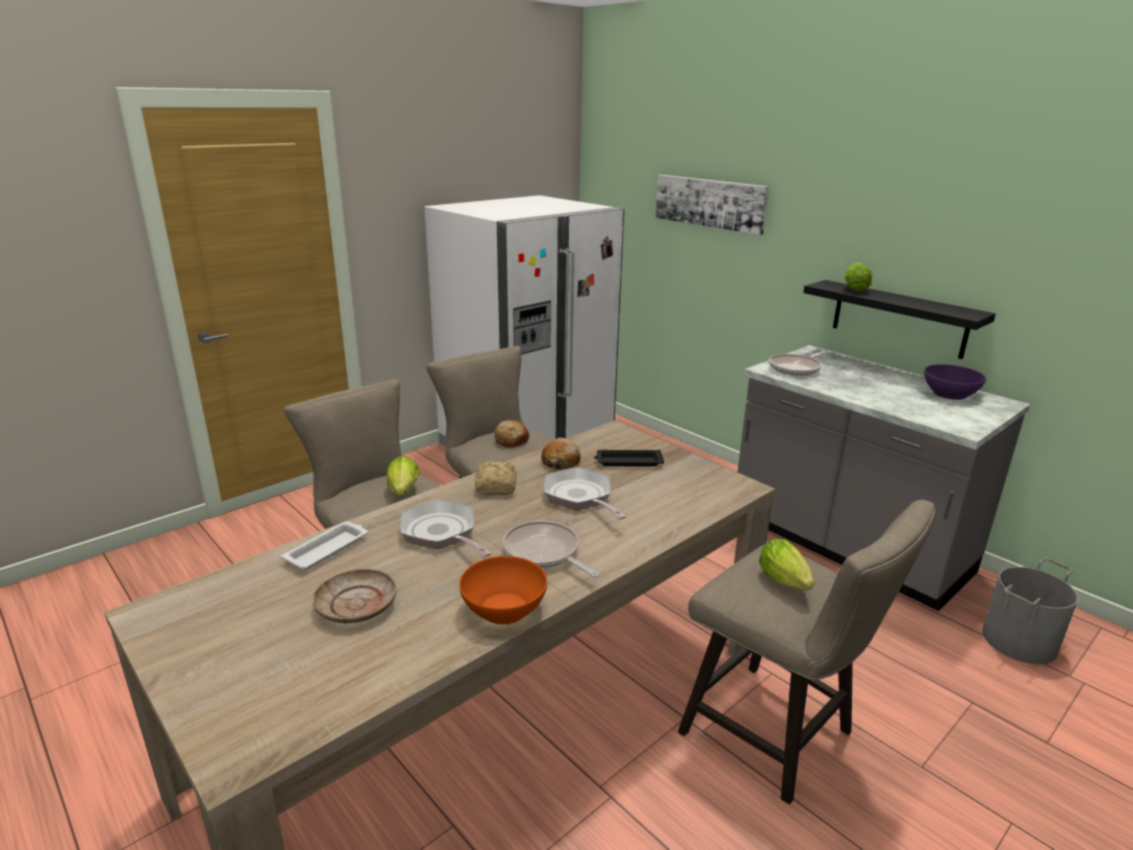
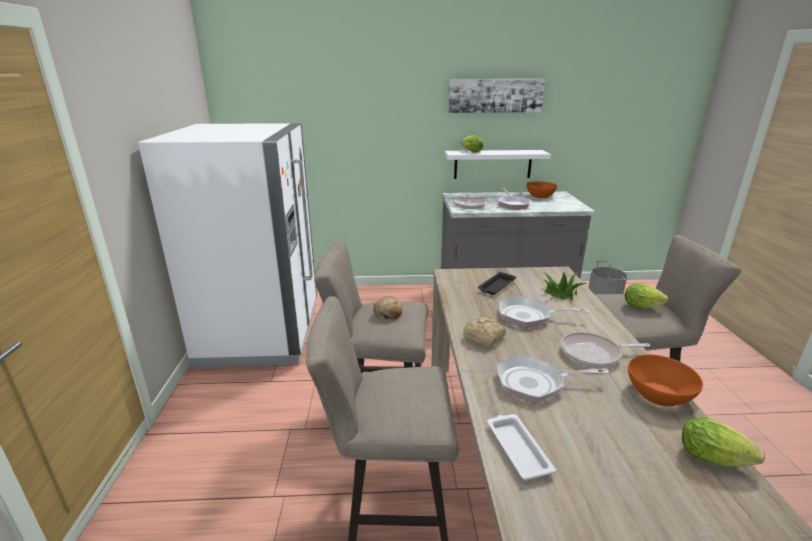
camera: 50 degrees left, 0 degrees up
beige plate [313,569,397,623] -> none
lettuce [387,456,420,496] -> lettuce moved to [682,417,765,467]
bread [541,437,581,470] -> none
picture [655,175,769,235] -> picture moved to [448,79,545,113]
black shelf [803,280,996,359] -> white shelf [445,150,551,179]
purple bowl [924,364,986,400] -> orange bowl [526,181,557,199]
none -> frying pan [498,188,531,210]
none -> potted plant [544,271,588,300]

